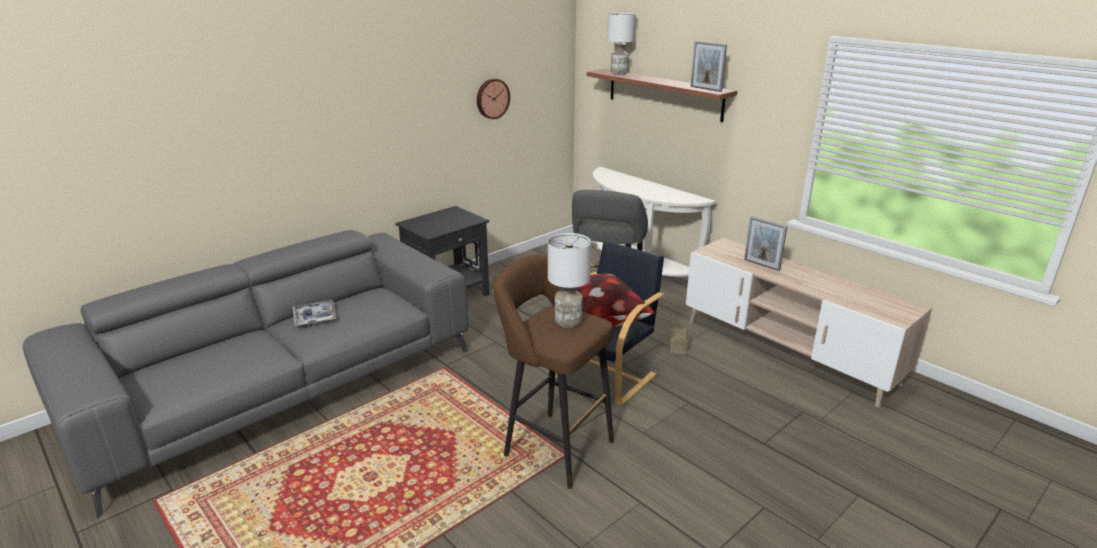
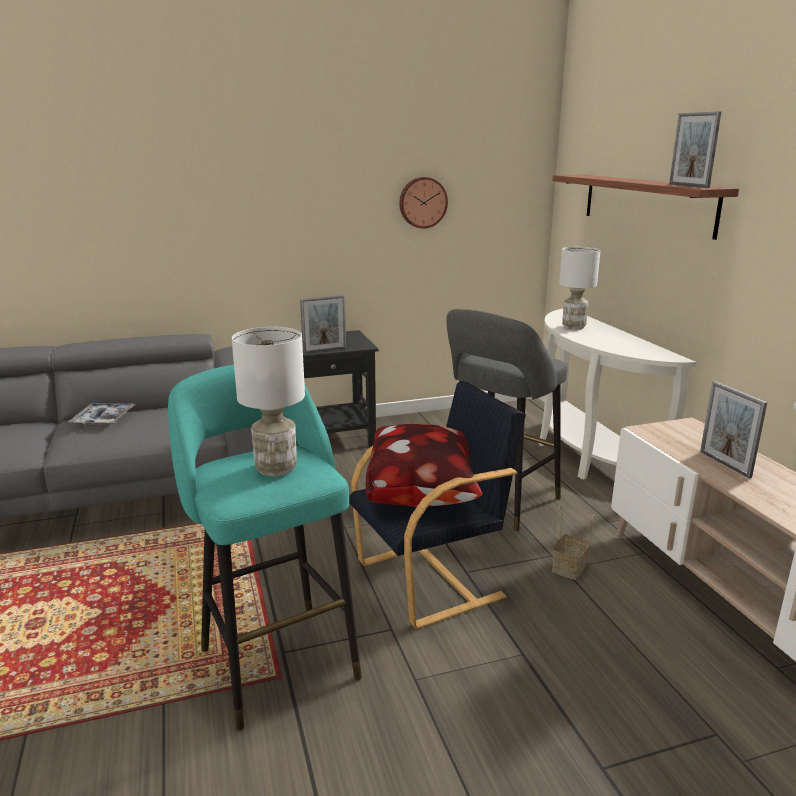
camera: 25 degrees right, 5 degrees down
brown stool [494,255,614,489] -> turquoise stool [168,365,362,731]
white table lamp [607,13,635,75] -> white table lamp moved to [559,247,601,330]
none -> picture frame [300,295,346,353]

